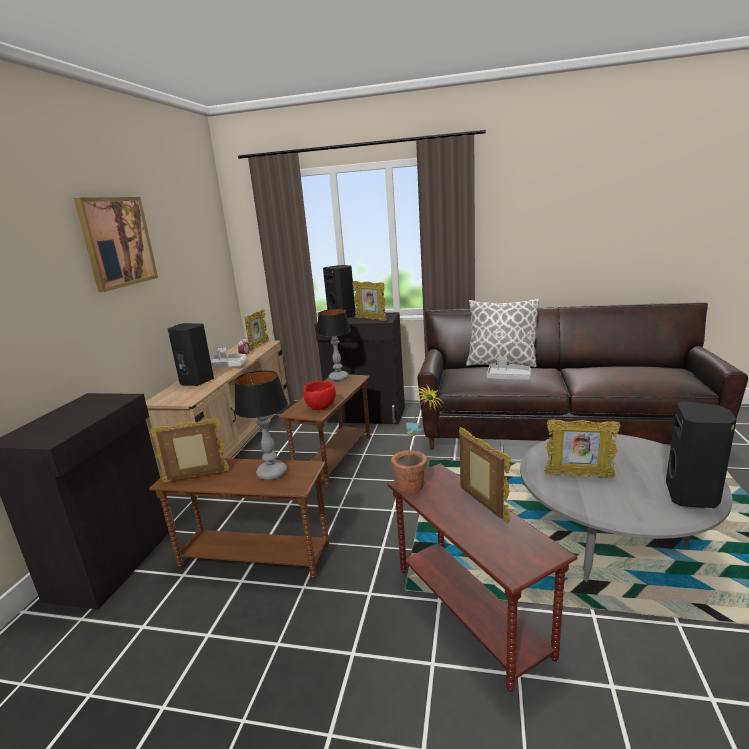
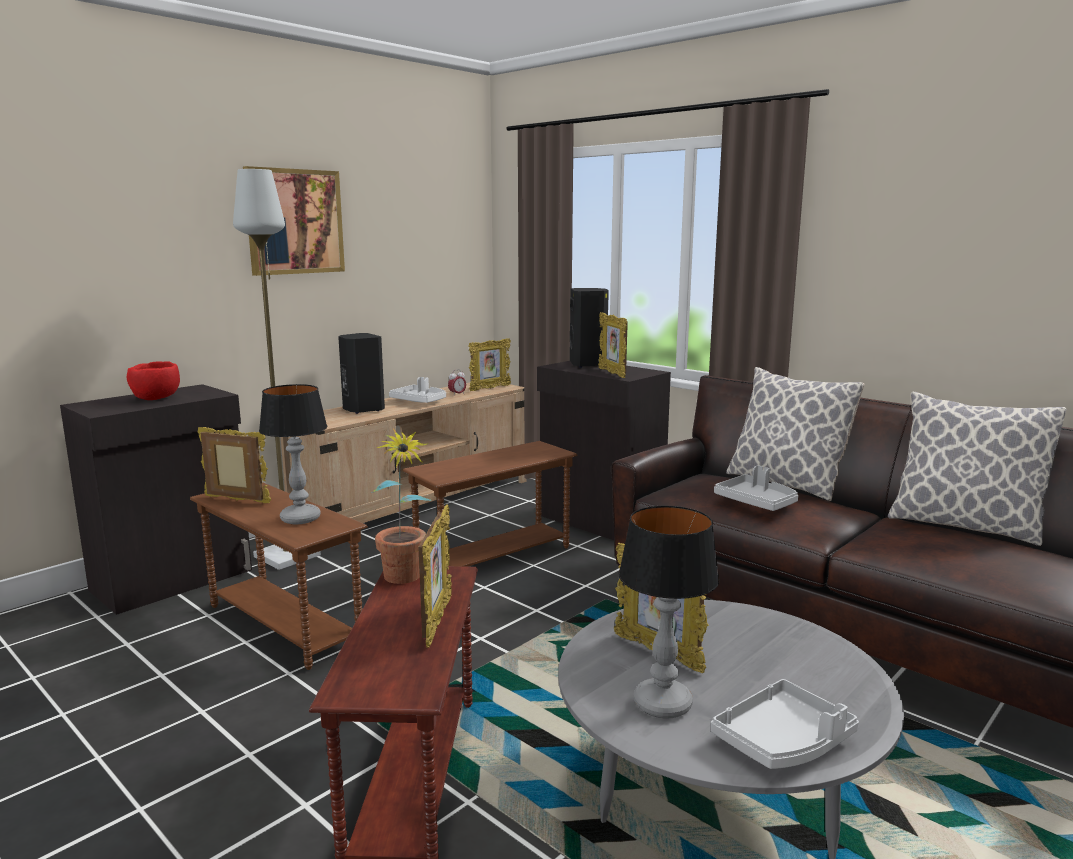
camera: 30 degrees right, 5 degrees down
red bowl [303,381,336,410] -> red bowl moved to [127,361,180,400]
table lamp [317,309,351,381] -> table lamp moved to [619,506,720,719]
black speaker [666,401,737,508] -> grey tray [711,679,859,769]
none -> grey floor lamp [233,169,321,570]
none -> pillow [888,392,1066,546]

